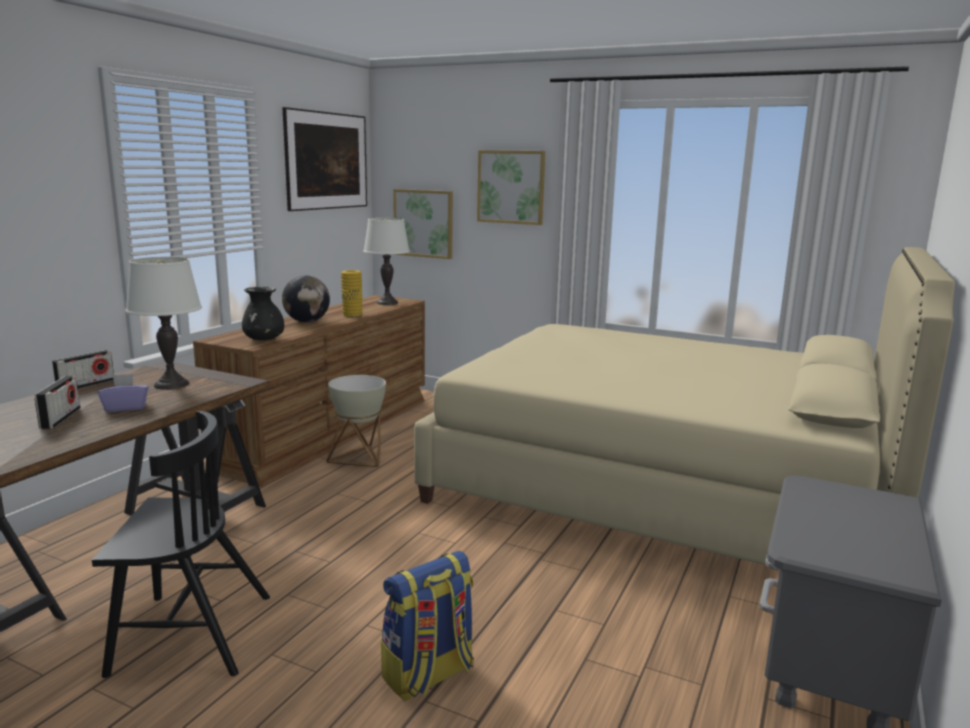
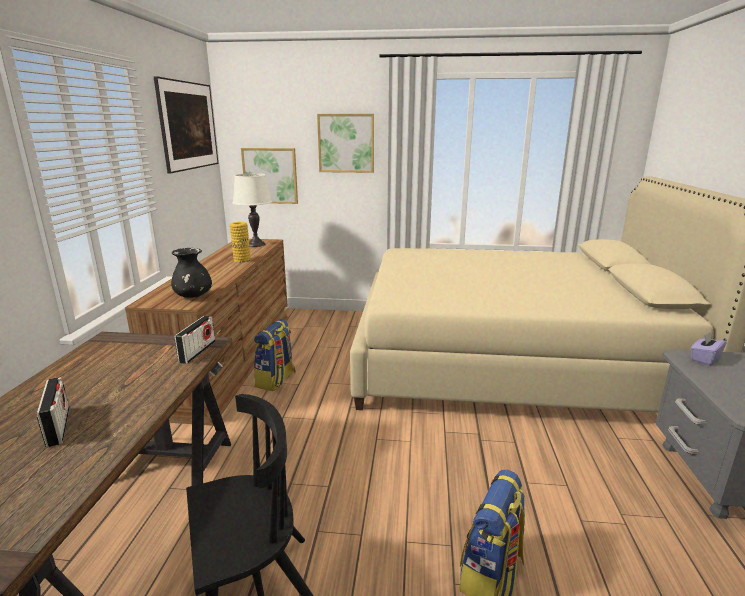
camera: 20 degrees left, 5 degrees up
radio [52,350,114,389] -> radio moved to [175,316,215,364]
purple tissue box [98,374,149,412] -> purple tissue box moved to [691,332,726,366]
white table lamp [125,257,202,390] -> none
globe [282,275,330,322] -> none
planter [326,375,386,467] -> backpack [254,319,296,391]

